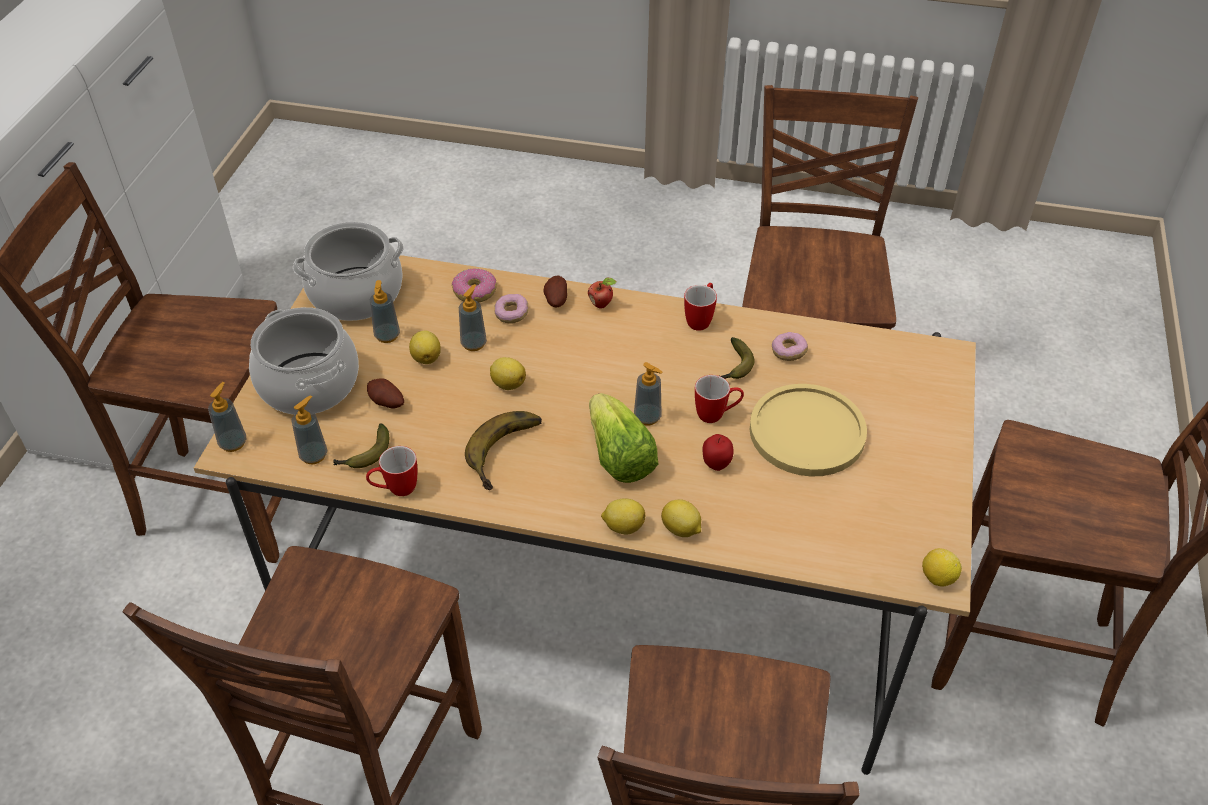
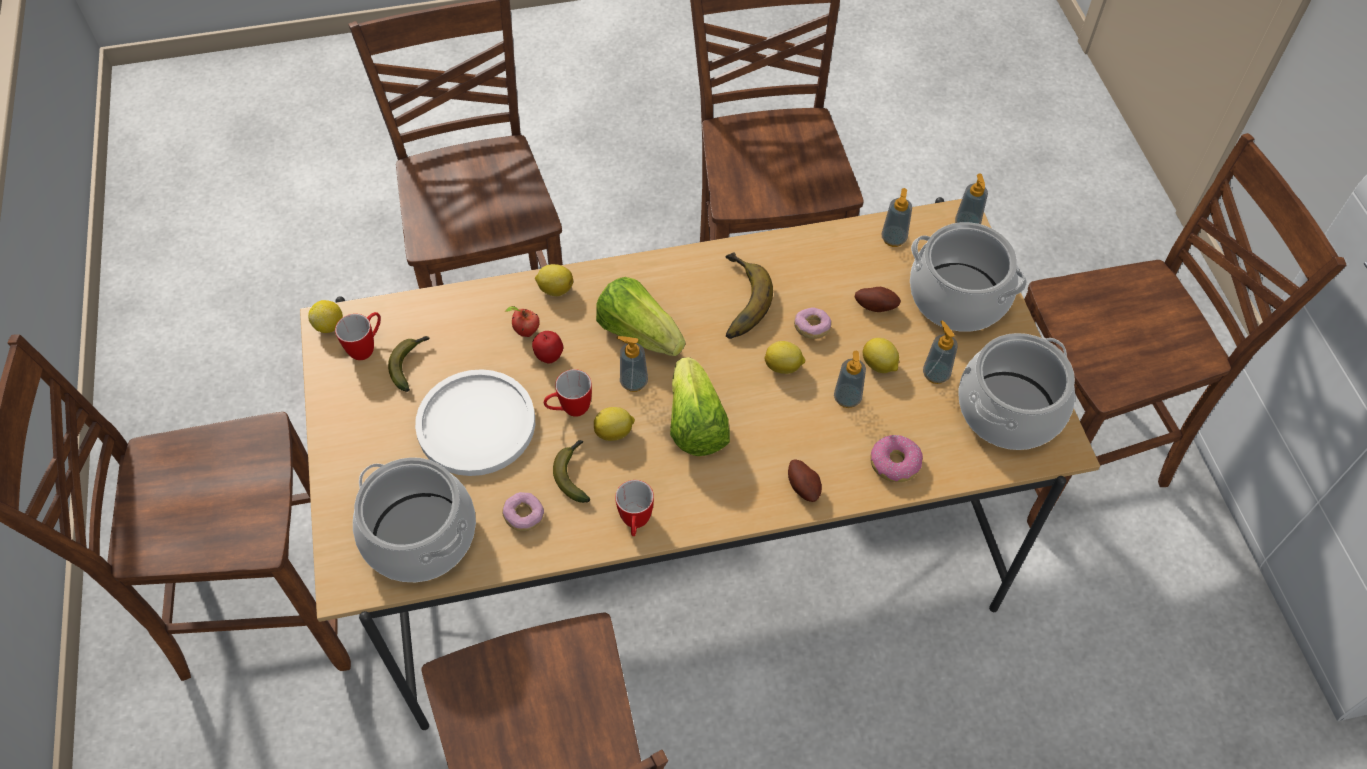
camera: 155 degrees right, 10 degrees up
banana [333,423,389,468] -> banana moved to [388,336,430,392]
mug [366,446,417,496] -> mug moved to [335,312,381,360]
donut [495,294,528,324] -> donut moved to [794,307,832,339]
apple [588,277,617,309] -> apple moved to [505,306,540,337]
lemon [601,498,645,534] -> lemon moved to [594,407,635,441]
yellow plate [749,384,867,476] -> white plate [415,369,535,476]
none -> cooking pot [353,457,476,582]
none -> lettuce [670,357,730,456]

